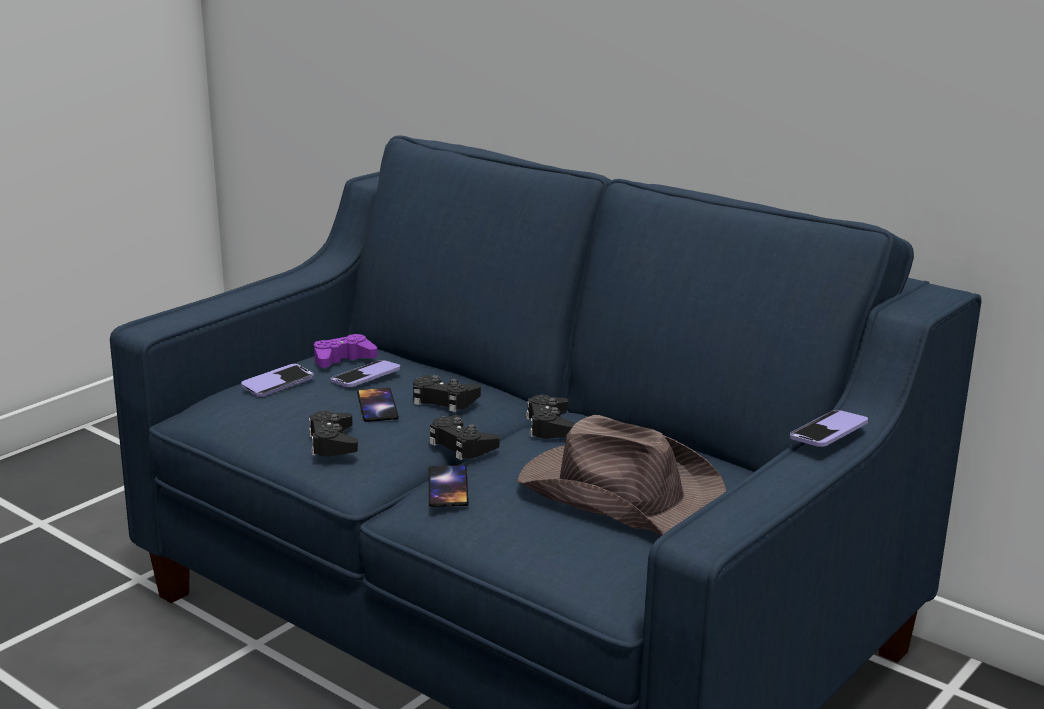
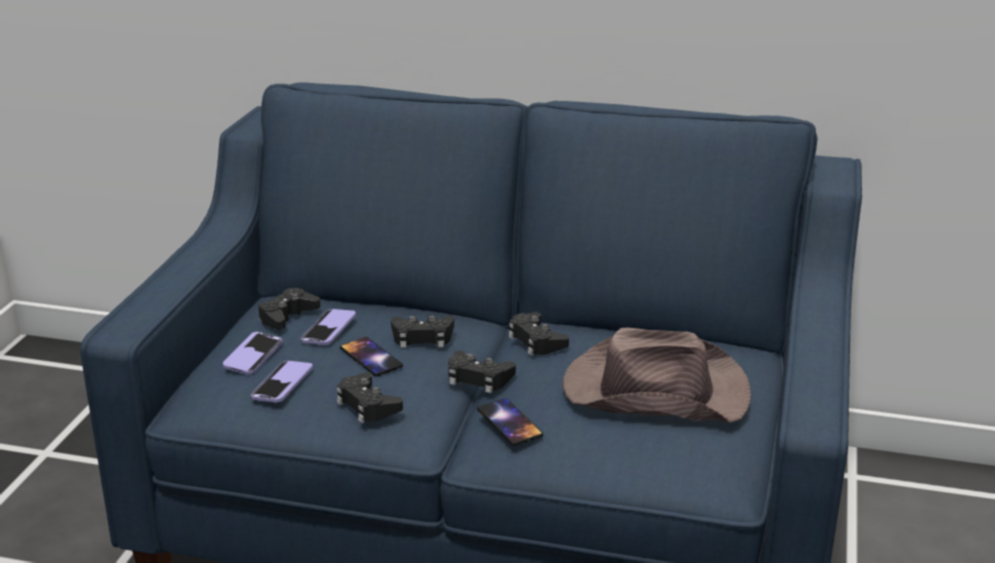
camera: 25 degrees left, 5 degrees up
purple game controller [314,334,378,368] -> black game controller [258,288,320,330]
phone [790,410,868,447] -> phone moved to [251,361,313,402]

